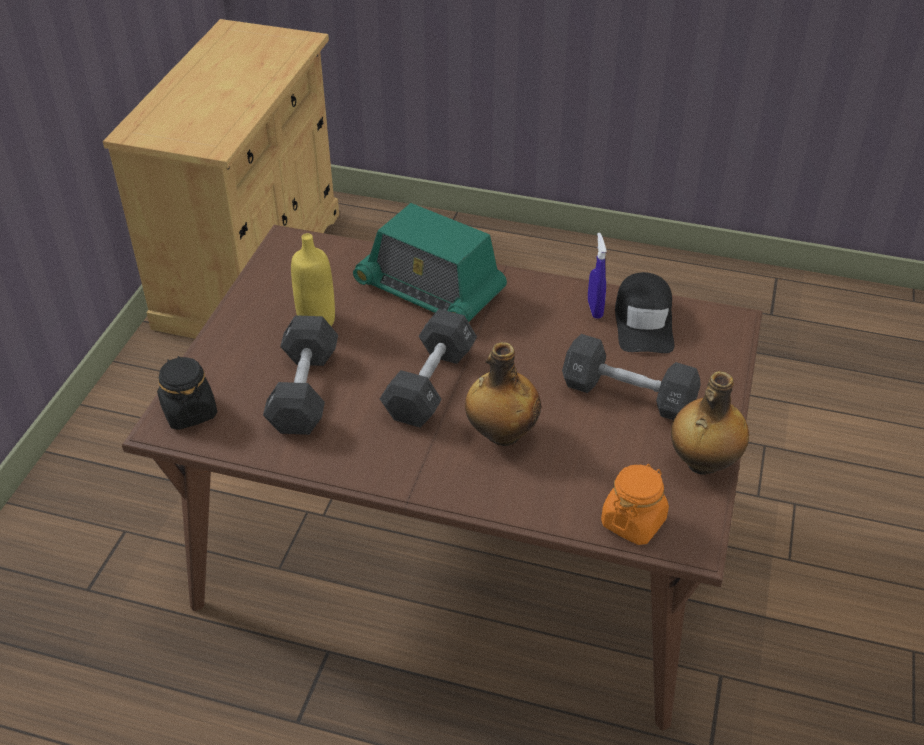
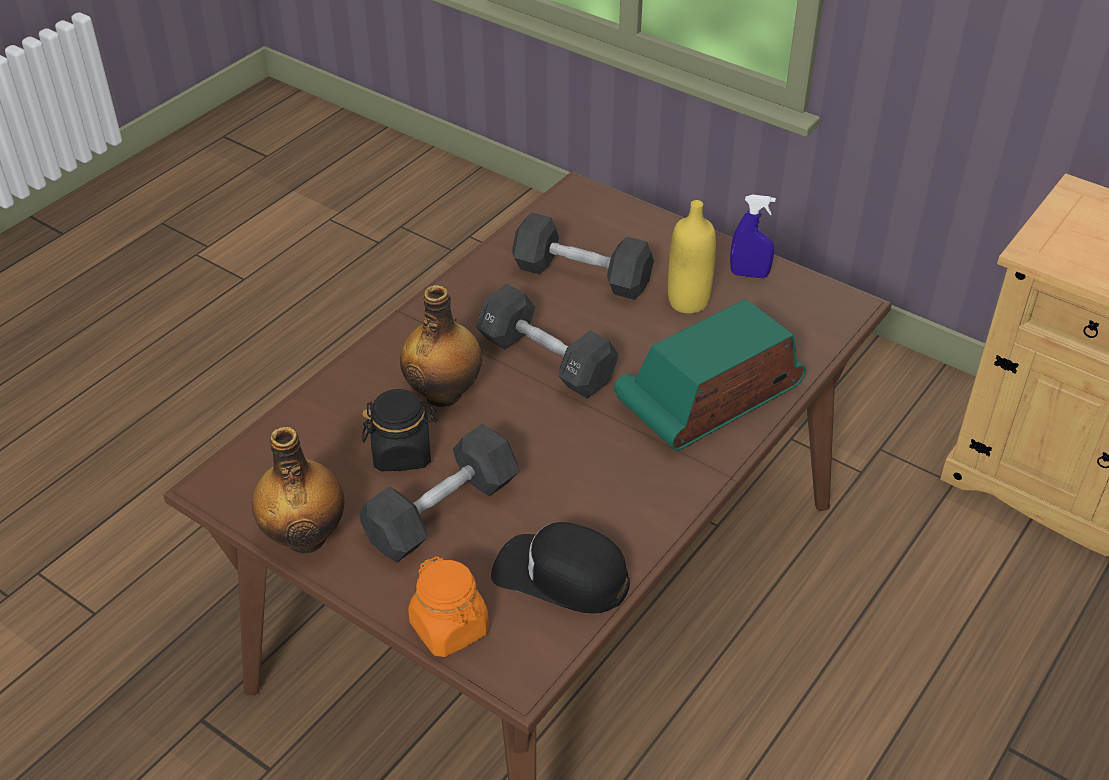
camera: 110 degrees right, 0 degrees up
black jar [157,356,217,430] -> black jar moved to [362,389,437,472]
blue spray bottle [588,233,607,319] -> blue spray bottle moved to [730,194,776,279]
orange jar [601,464,669,545] -> orange jar moved to [408,556,489,657]

